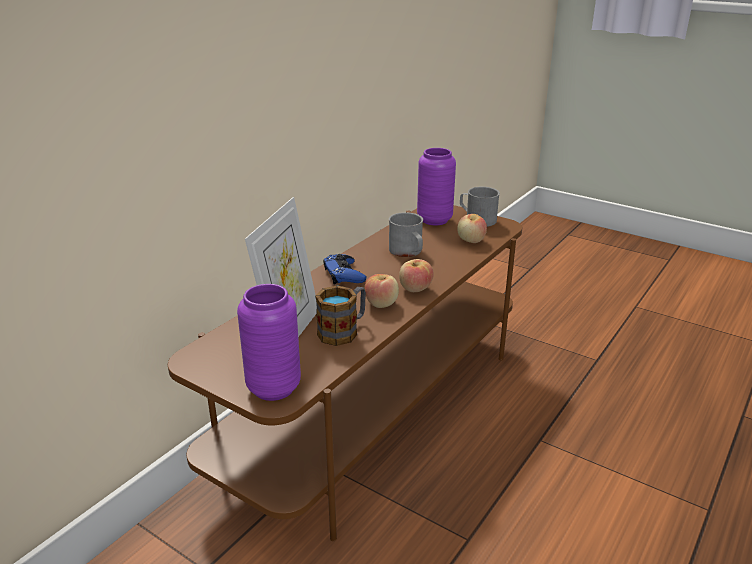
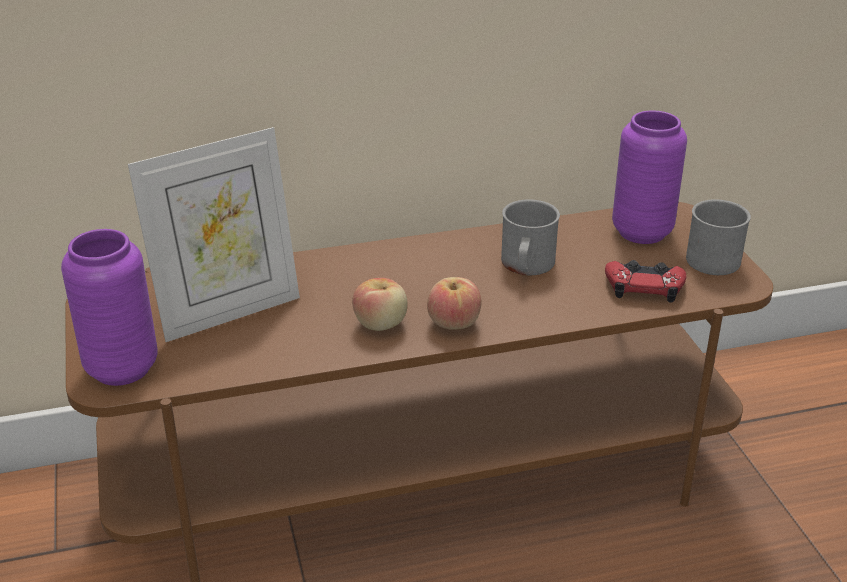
camera: 40 degrees right, 5 degrees up
mug [315,286,366,346] -> none
blue game controller [323,254,367,285] -> none
apple [457,214,487,243] -> red game controller [605,260,686,303]

